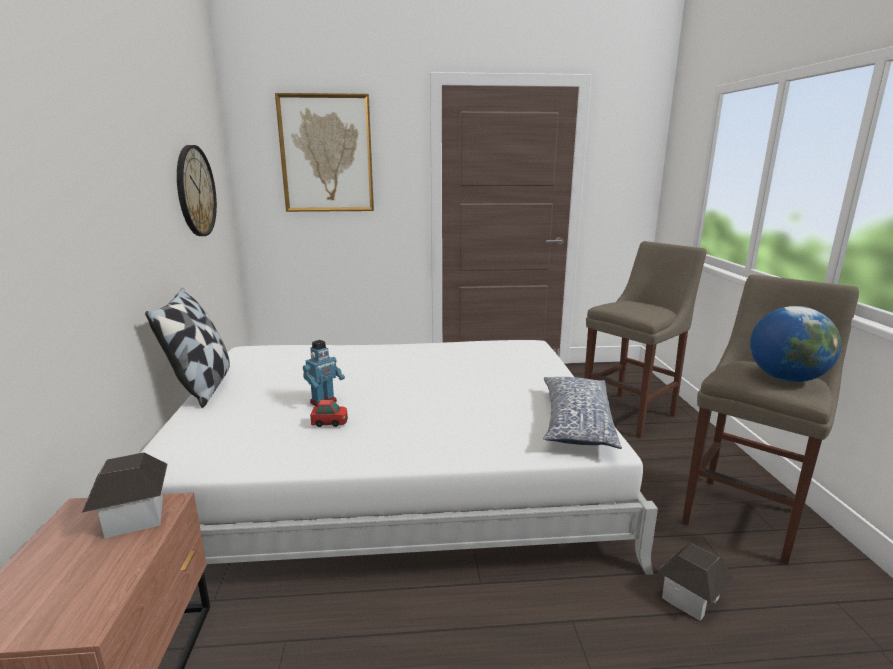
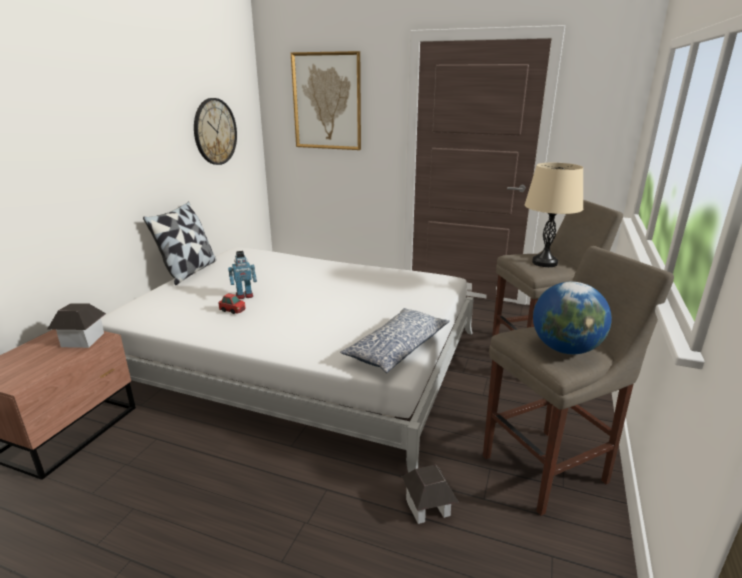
camera: 25 degrees right, 5 degrees up
none -> beige table lamp [524,163,583,267]

